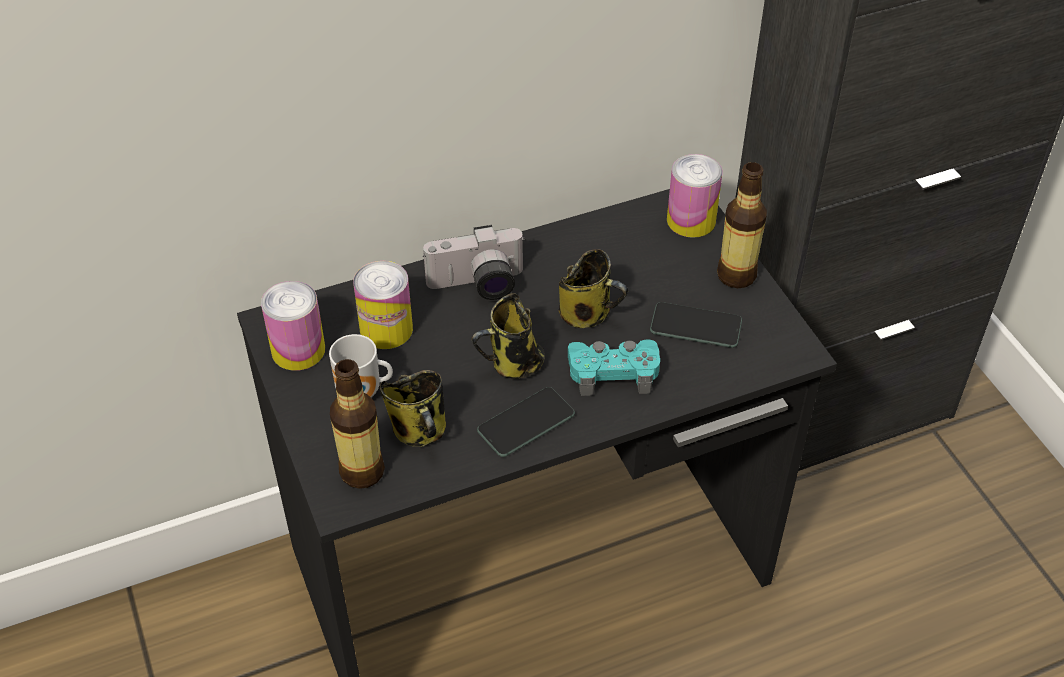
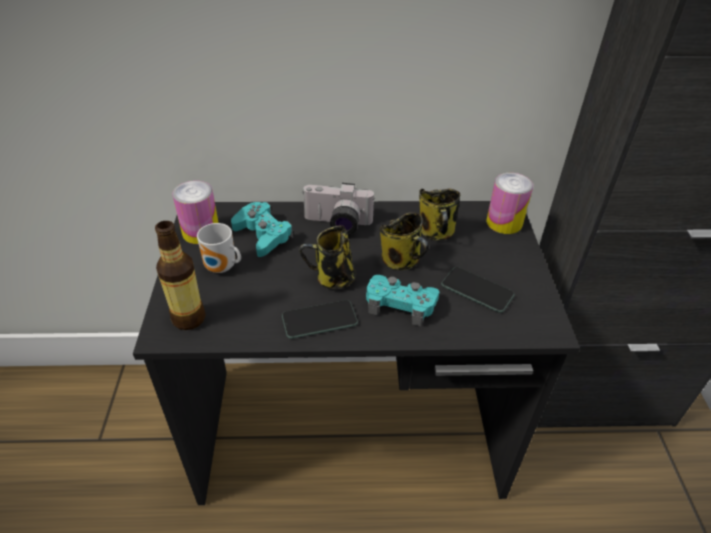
camera: 20 degrees right, 5 degrees down
can [353,261,413,349] -> turquoise game controller [231,202,293,257]
mug [379,370,446,447] -> mug moved to [419,189,461,240]
bottle [717,162,767,288] -> none

